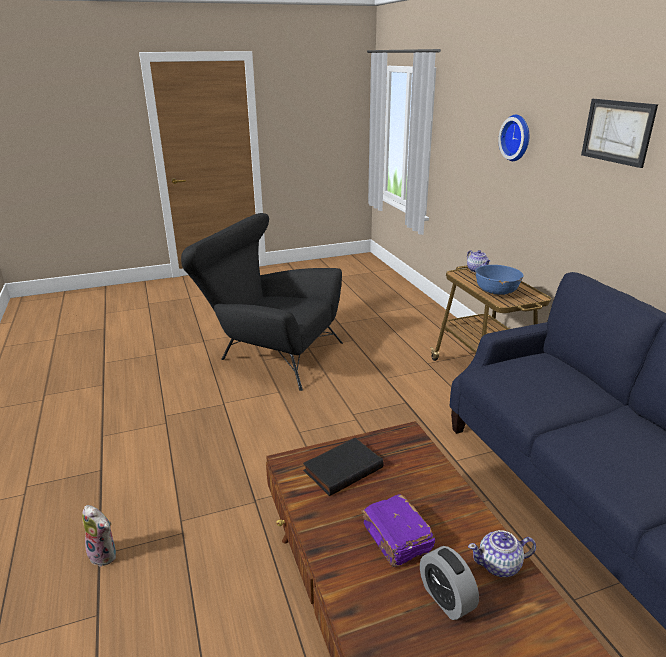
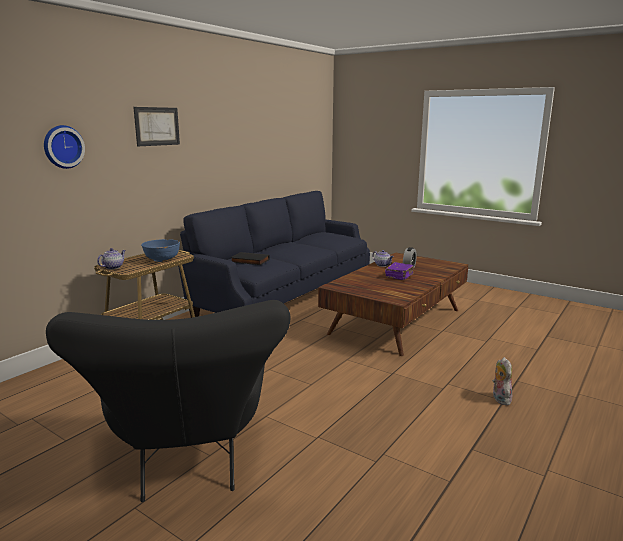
camera: 125 degrees left, 10 degrees down
black book [303,438,384,496] -> black book moved to [230,252,270,265]

